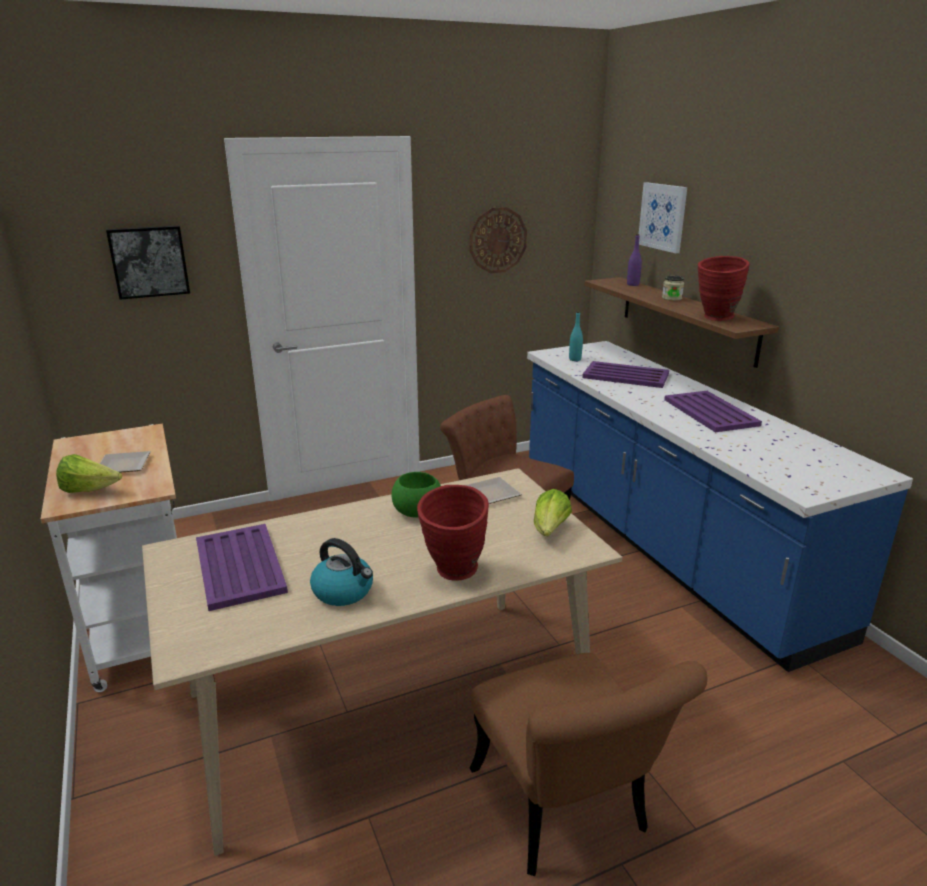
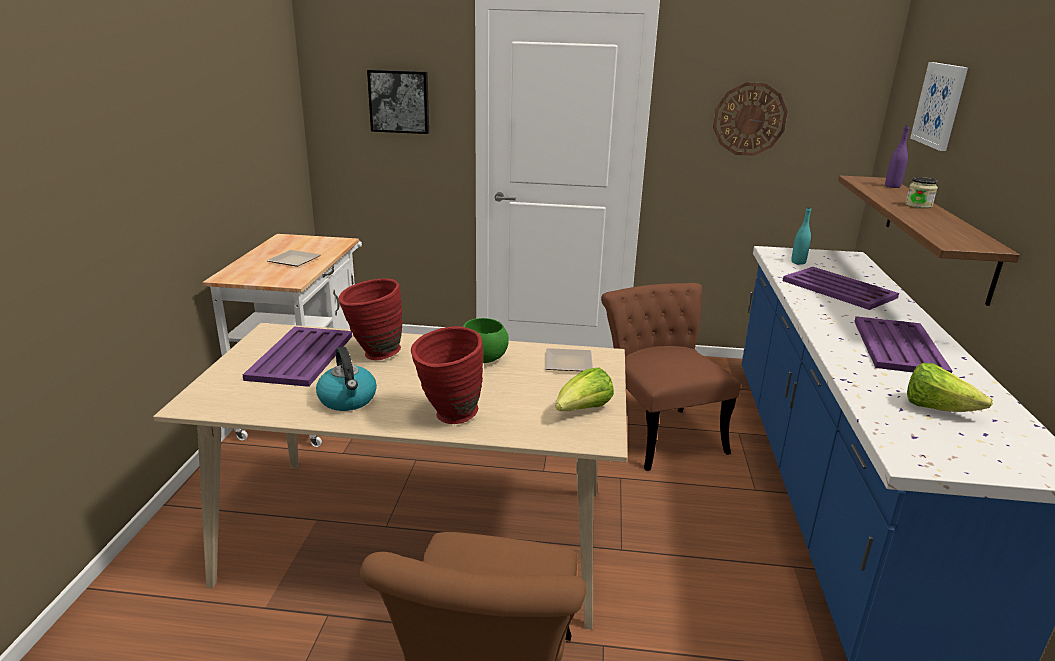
camera: 30 degrees right, 0 degrees up
lettuce [56,454,122,493] -> lettuce moved to [907,363,993,412]
red vase [698,256,750,321] -> red vase moved to [339,279,403,360]

